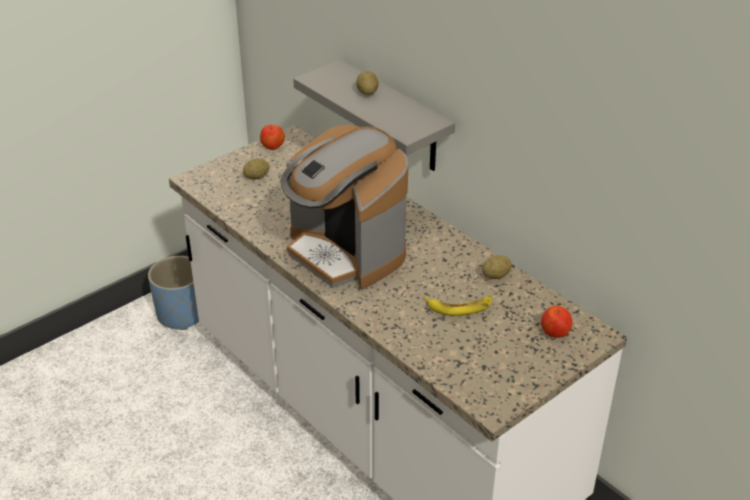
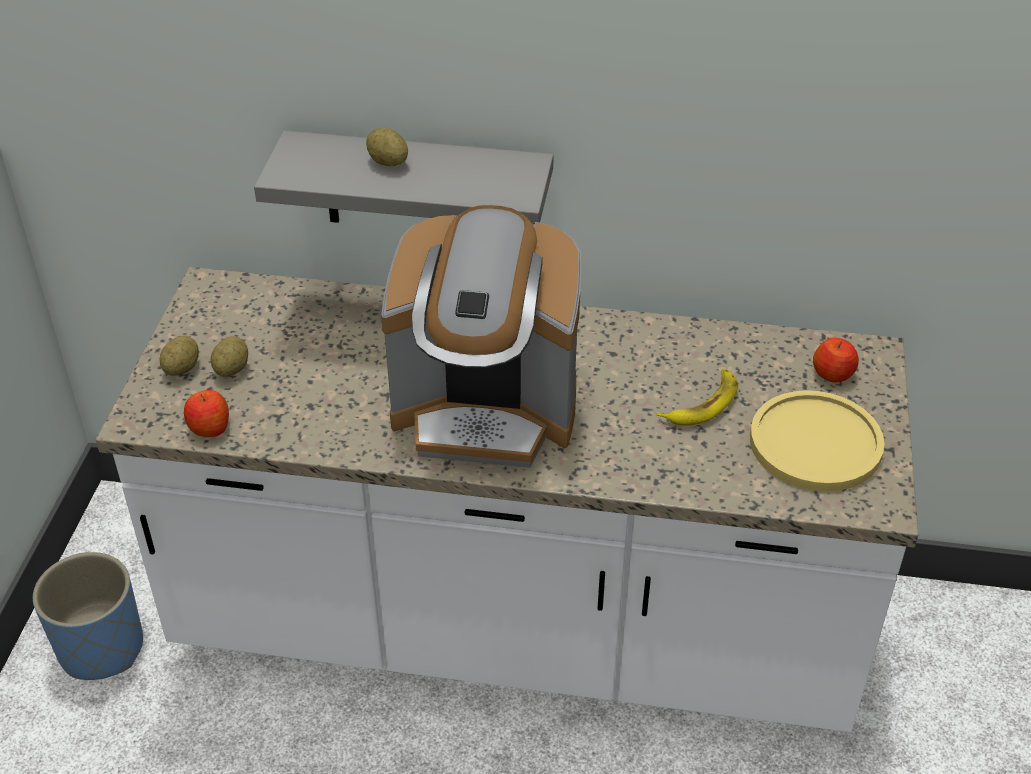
camera: 40 degrees left, 5 degrees up
apple [260,125,285,150] -> apple moved to [184,390,229,437]
potato [482,255,512,279] -> potato moved to [159,336,199,376]
none -> yellow plate [750,390,884,492]

